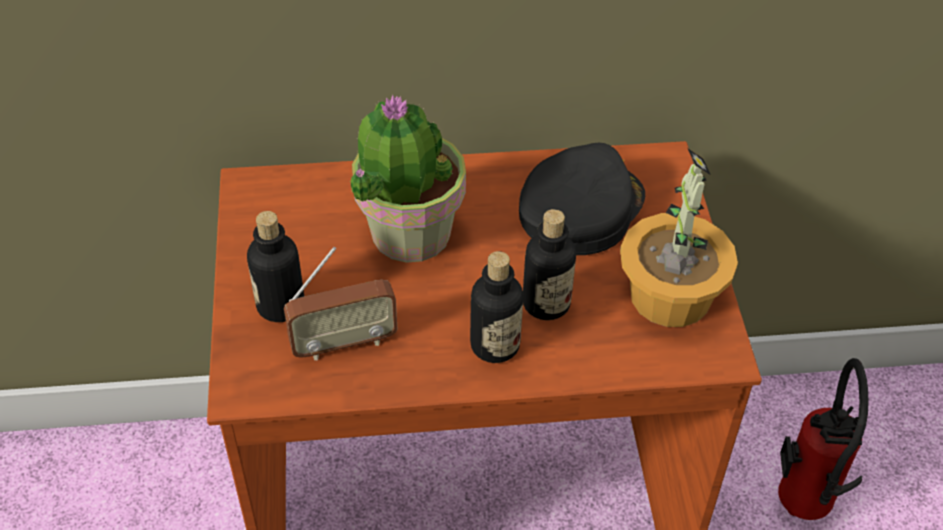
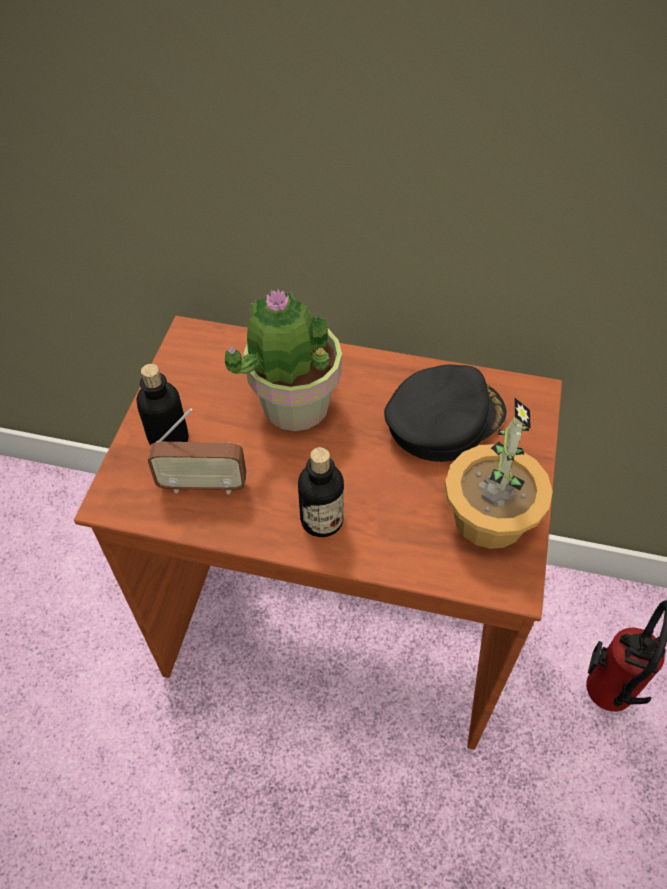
camera: 20 degrees right, 5 degrees up
bottle [523,209,576,320] -> none

